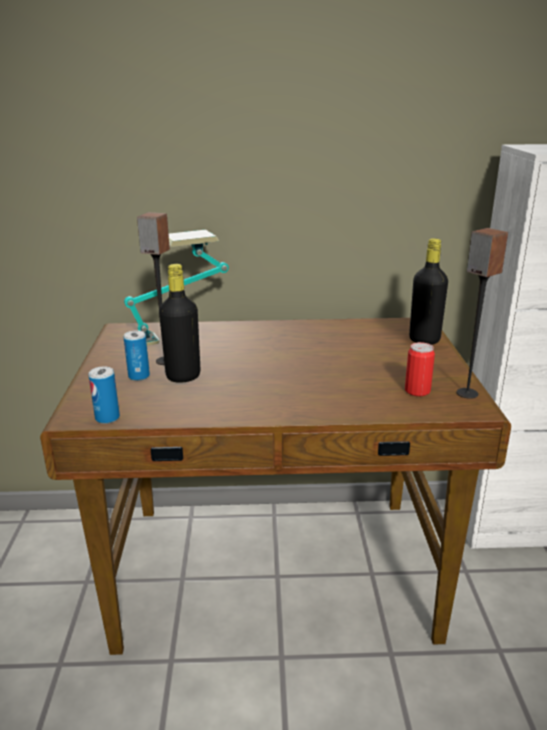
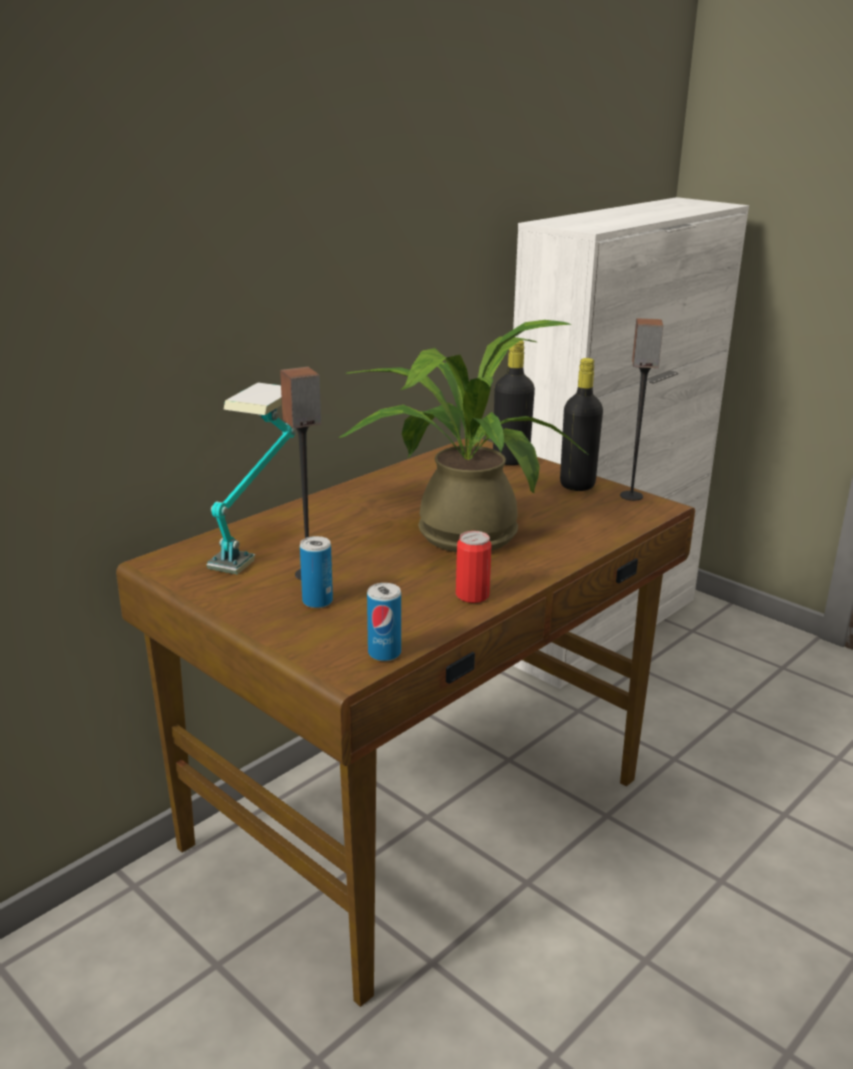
camera: 45 degrees left, 0 degrees up
black bottle [159,264,201,383] -> black bottle moved to [560,358,603,491]
can [405,342,435,396] -> can moved to [456,531,492,603]
none -> potted plant [338,320,590,552]

